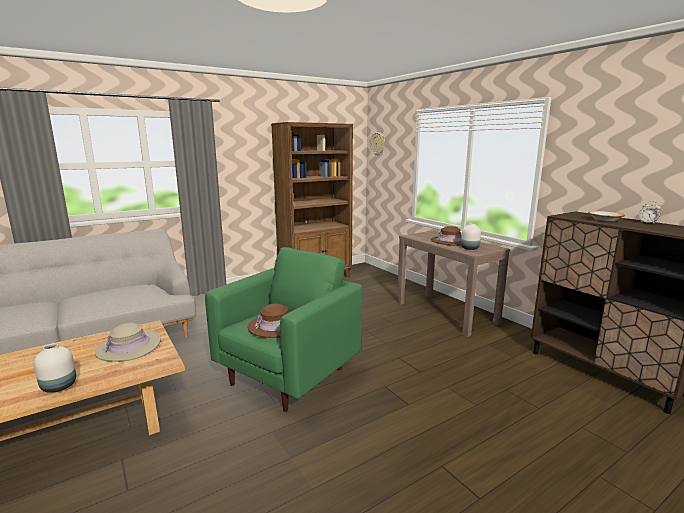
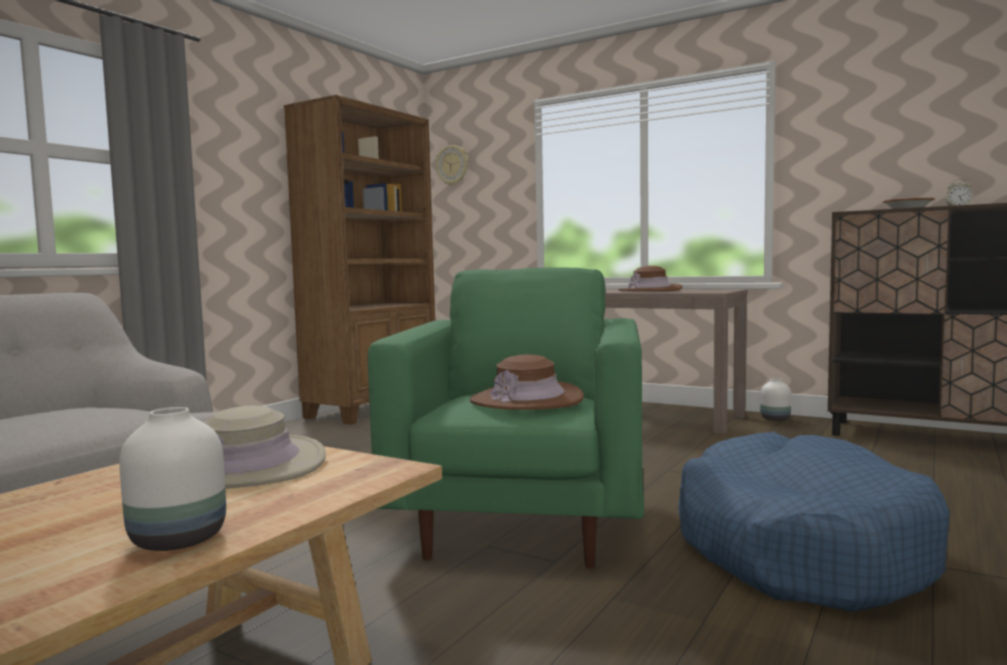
camera: 25 degrees left, 10 degrees down
white vase [461,223,481,250] -> white vase moved to [760,378,791,421]
none -> blue dog bed [678,432,950,612]

